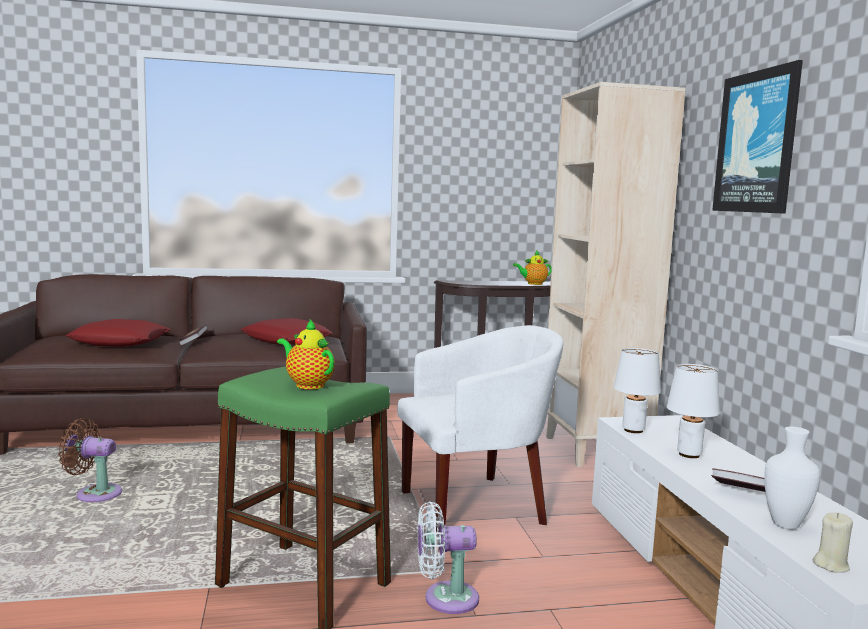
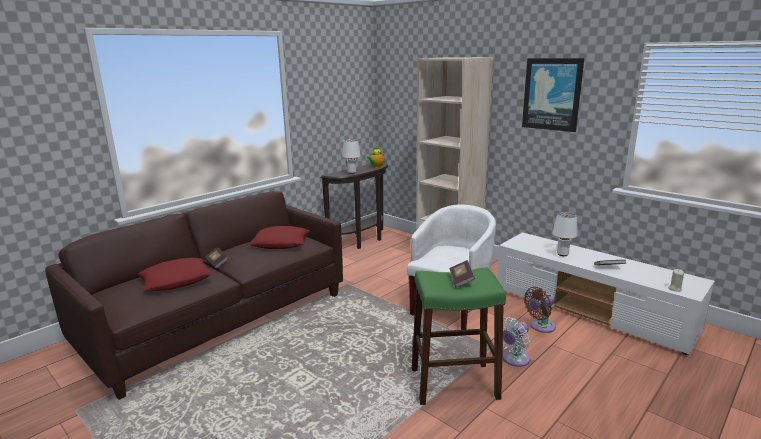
camera: 35 degrees left, 10 degrees up
brown fan [58,418,122,502] -> brown fan moved to [524,287,556,333]
teapot [277,319,335,389] -> book [449,260,475,288]
white table lamp [614,348,661,433] -> white table lamp moved to [342,139,361,174]
white vase [764,427,820,530] -> none

